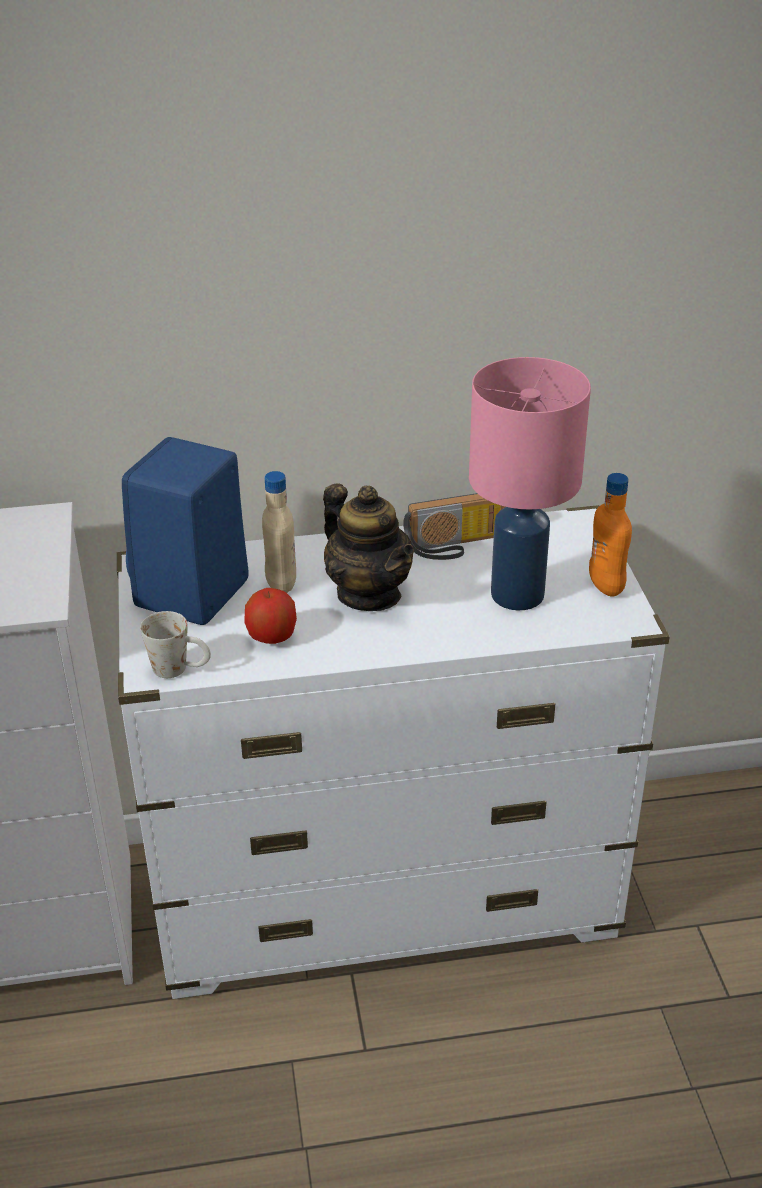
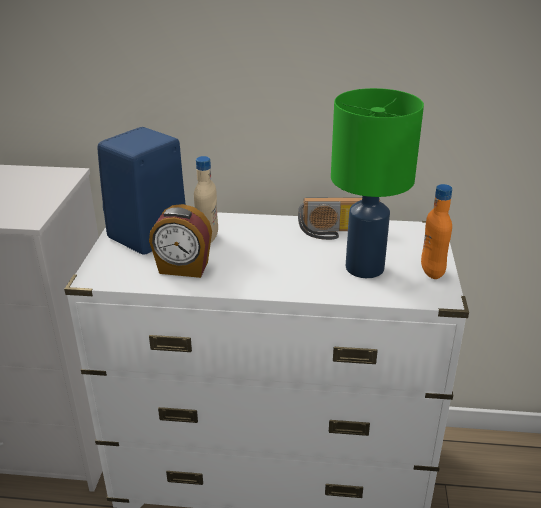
camera: 15 degrees right, 5 degrees down
white mug [140,611,211,678] -> none
apple [244,588,297,644] -> alarm clock [149,204,212,278]
teapot [323,483,414,611] -> none
pink table lamp [469,357,591,610] -> green table lamp [331,88,424,278]

